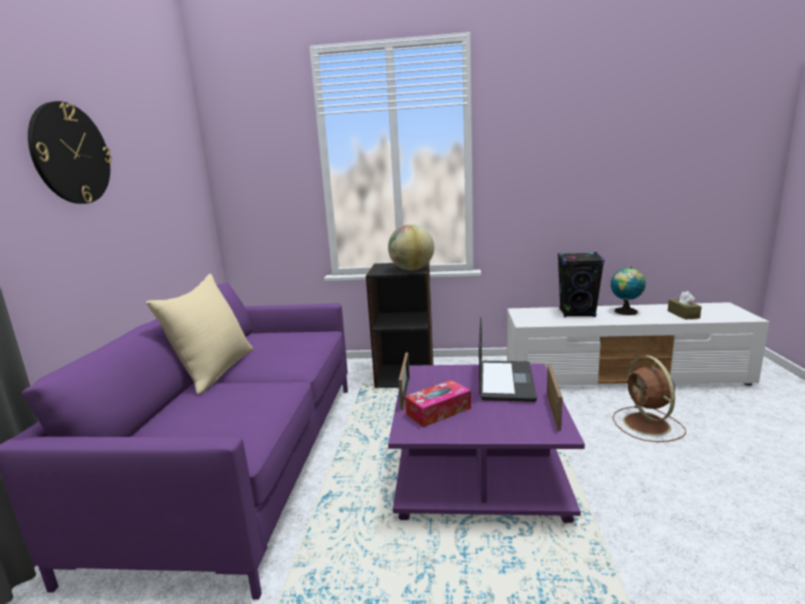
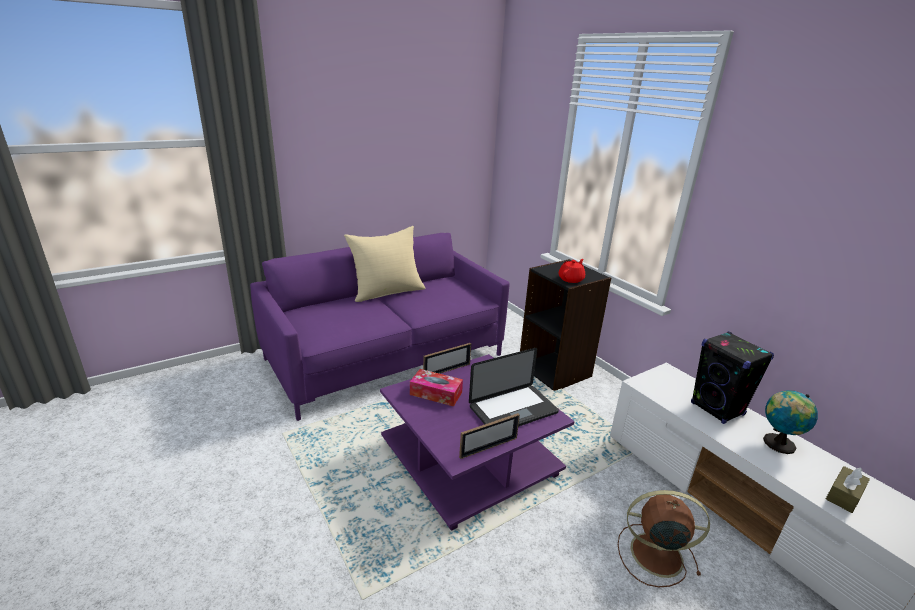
camera: 50 degrees right, 10 degrees up
wall clock [28,101,112,204] -> none
globe [388,224,434,270] -> red teapot [558,259,585,283]
brown fan [613,355,686,442] -> brown fan turned 60 degrees clockwise [618,490,710,587]

